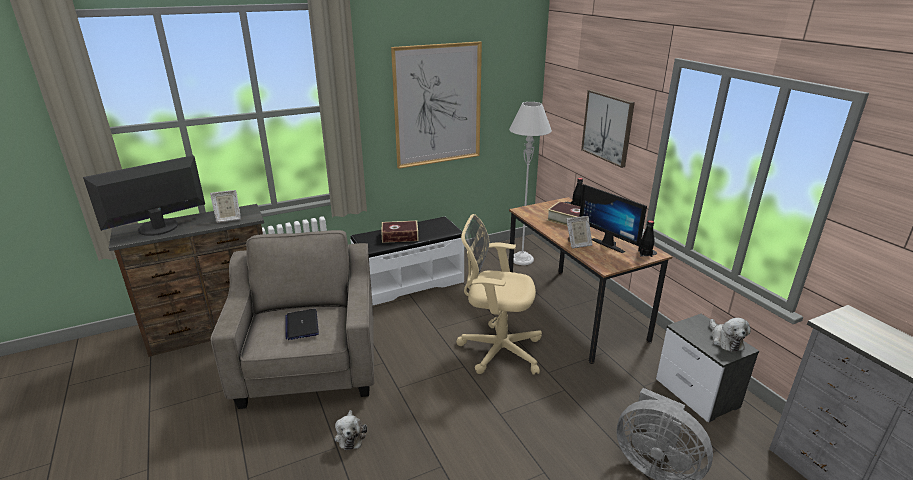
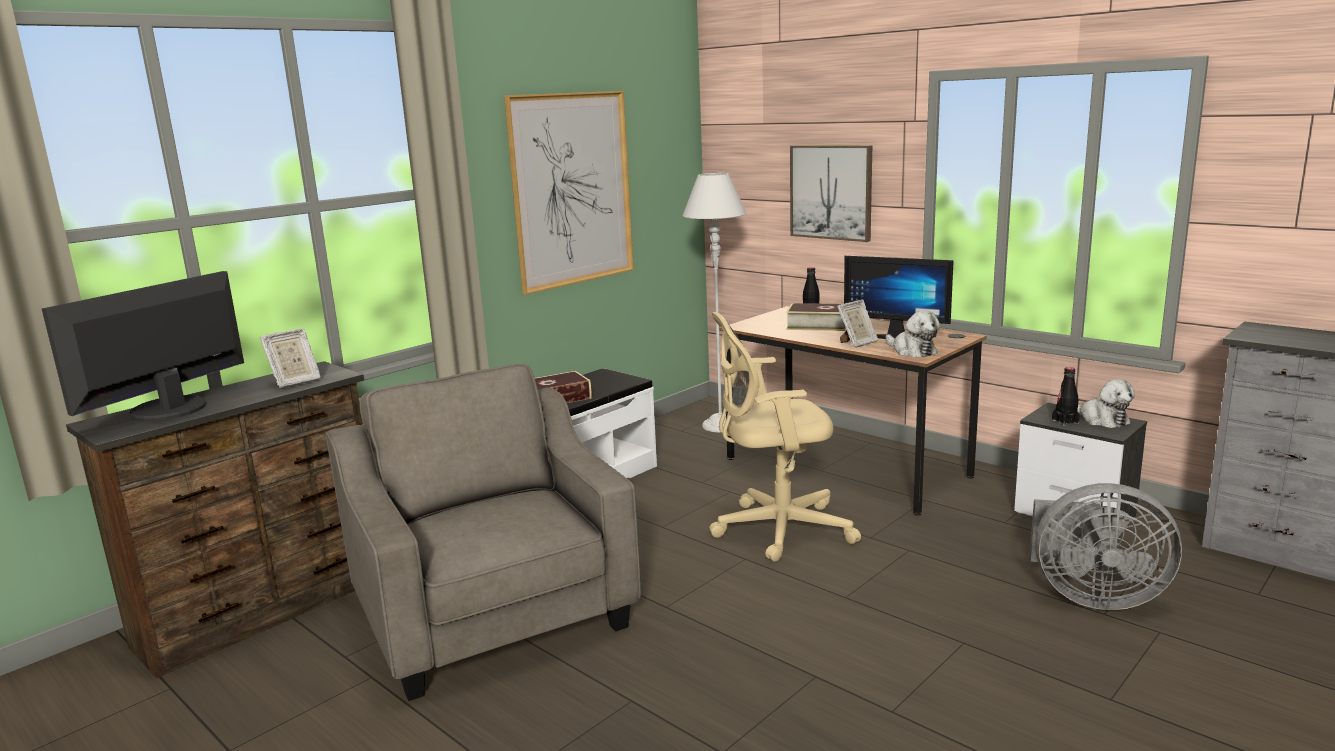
camera: 20 degrees left, 10 degrees down
laptop [285,309,319,340] -> none
plush toy [334,410,367,450] -> plush toy moved to [886,311,940,357]
black bottle [638,220,654,257] -> black bottle moved to [1052,367,1080,426]

